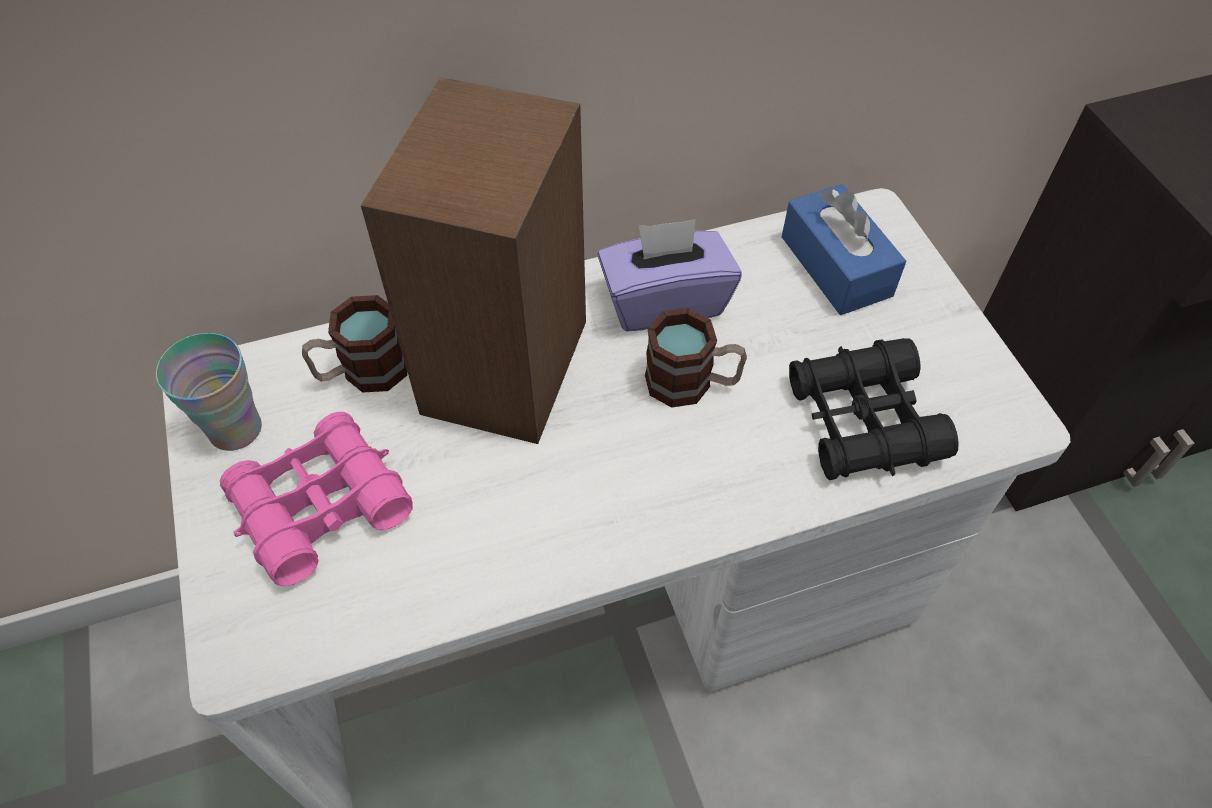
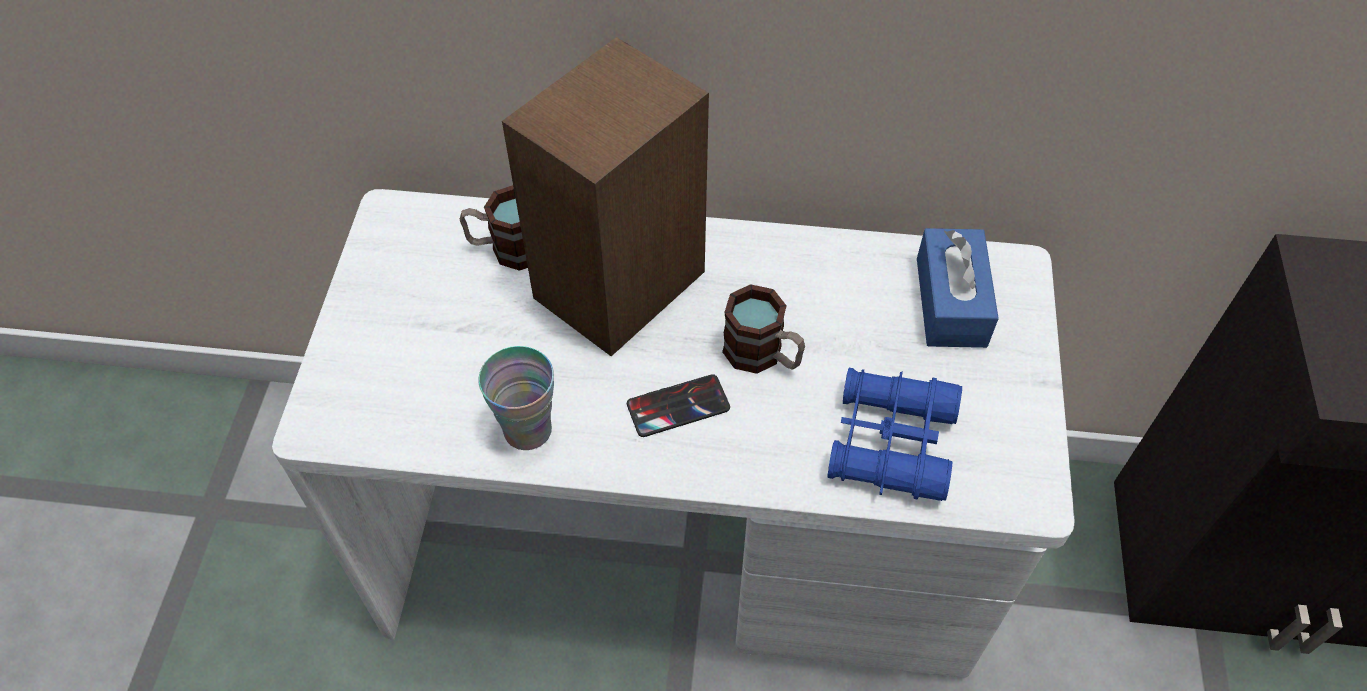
camera: 25 degrees right, 0 degrees up
cup [156,333,262,451] -> cup moved to [478,346,554,450]
pink binoculars [220,412,413,586] -> none
purple tissue box [598,219,742,332] -> none
black binoculars [789,338,959,480] -> blue binoculars [827,368,962,501]
none -> phone [627,374,730,437]

